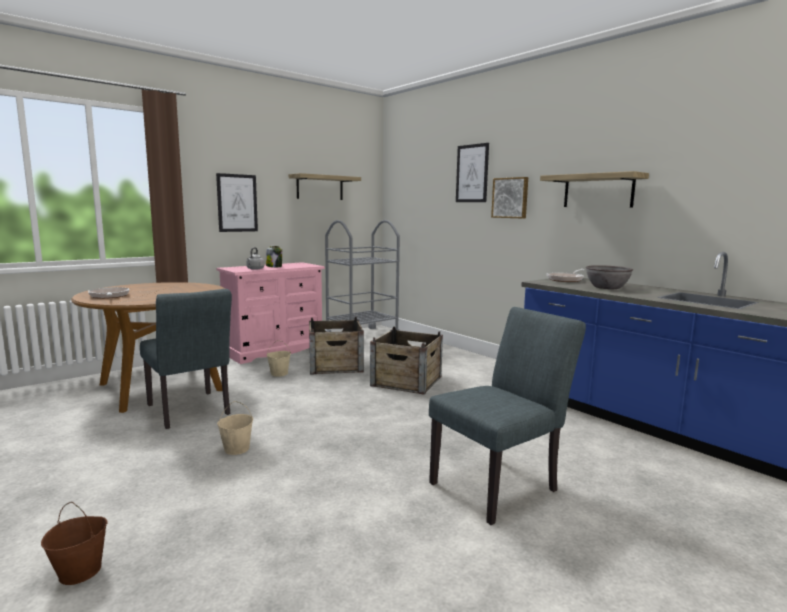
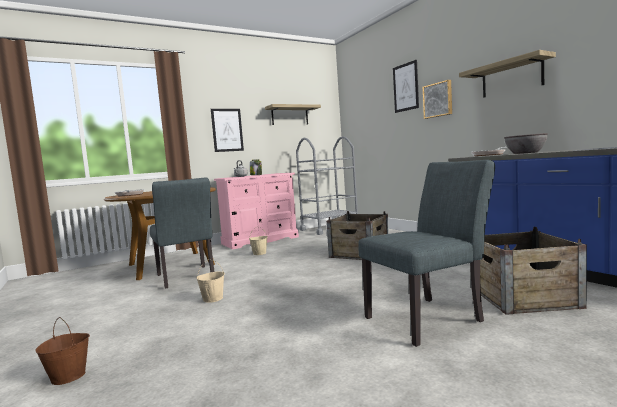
camera: 10 degrees right, 5 degrees down
crate [309,317,364,375] -> crate moved to [470,227,587,315]

